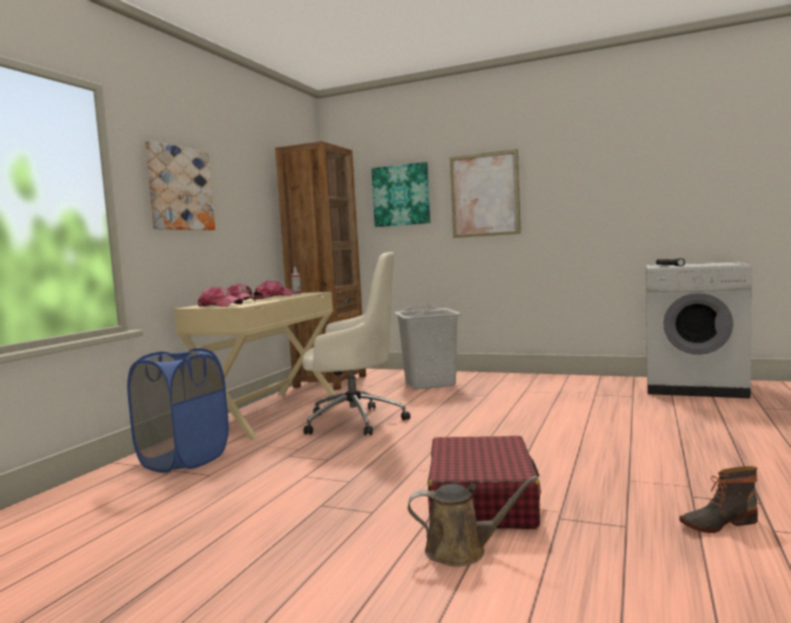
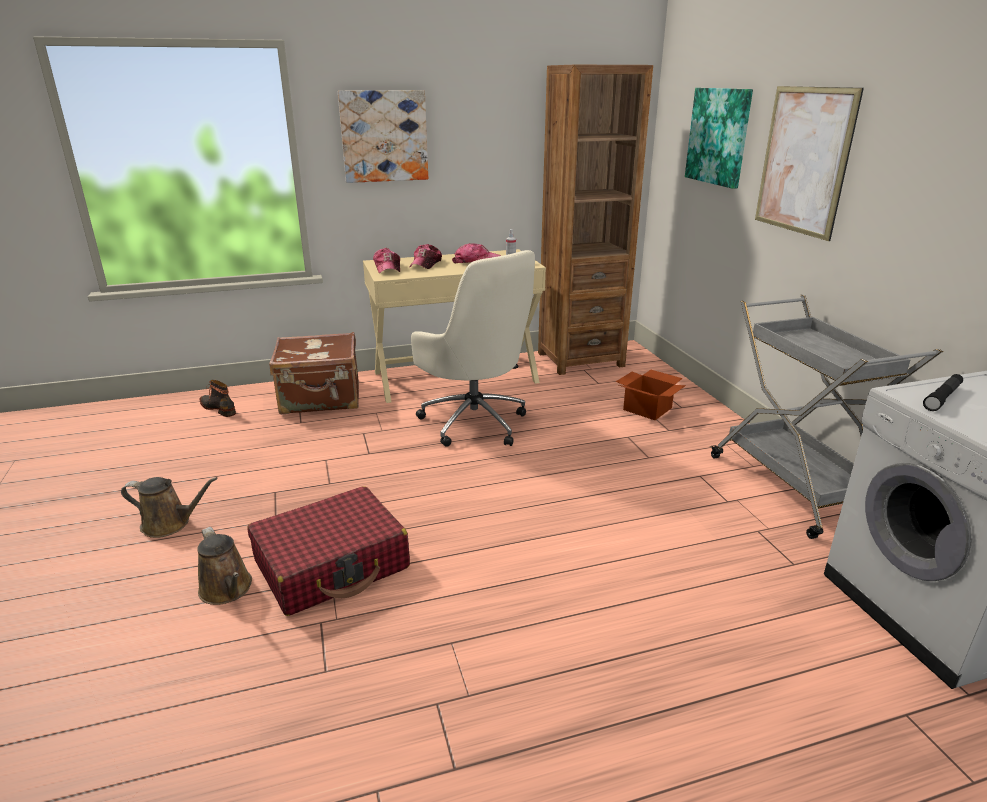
camera: 50 degrees right, 20 degrees up
blue laundry basket [127,348,229,473] -> brown suitcase [269,332,359,414]
grey laundry basket [394,305,462,389] -> cardboard box [616,370,686,420]
boot [679,466,758,533] -> boot moved to [200,380,236,417]
none -> brown watering can [121,477,218,538]
none -> grey cart [709,294,943,539]

